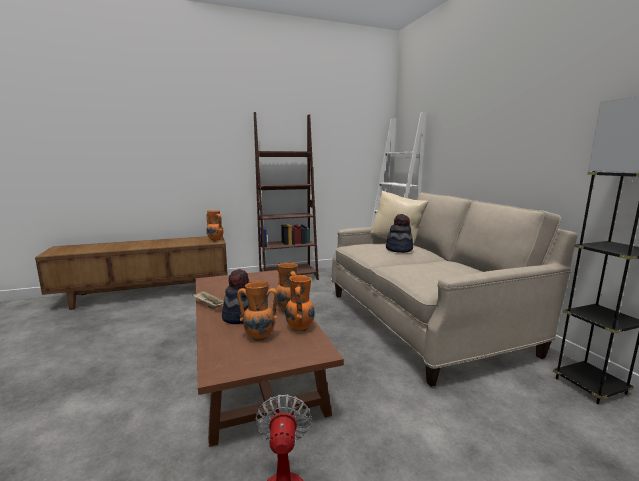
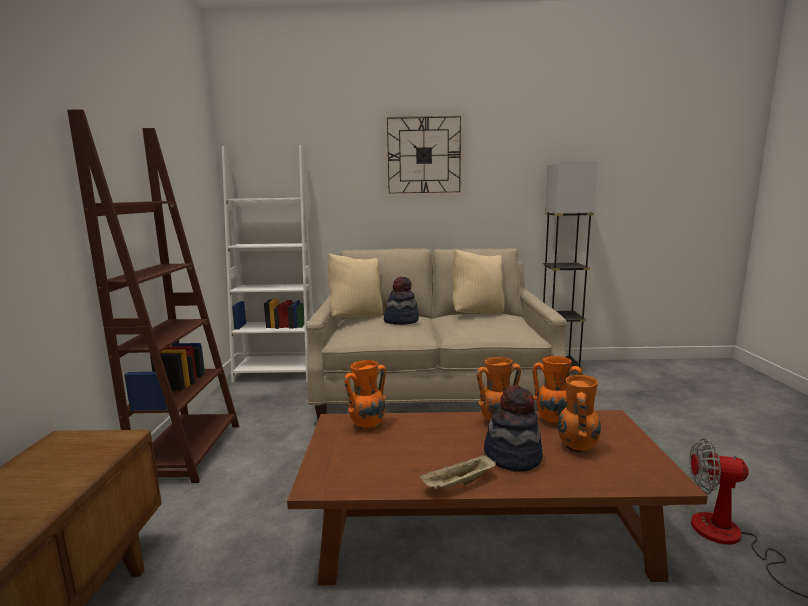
camera: 70 degrees left, 0 degrees up
orange vase [206,210,223,241] -> orange vase moved to [344,360,386,430]
none -> wall clock [384,113,464,197]
none -> beige pillow [452,249,505,314]

